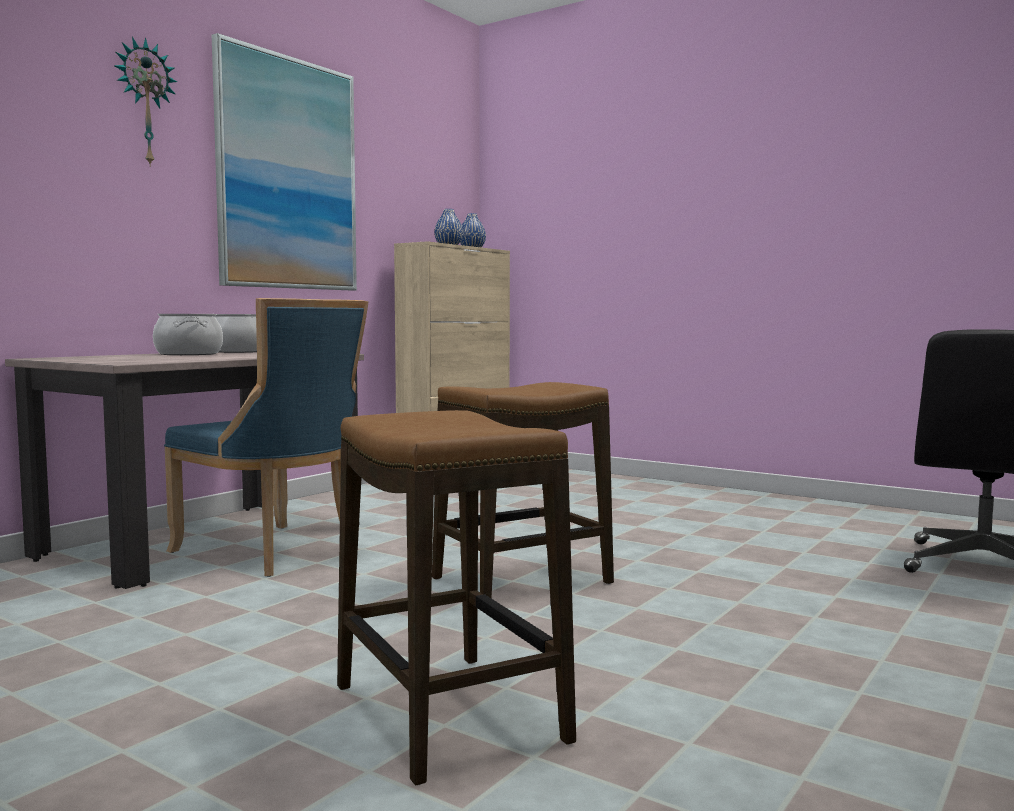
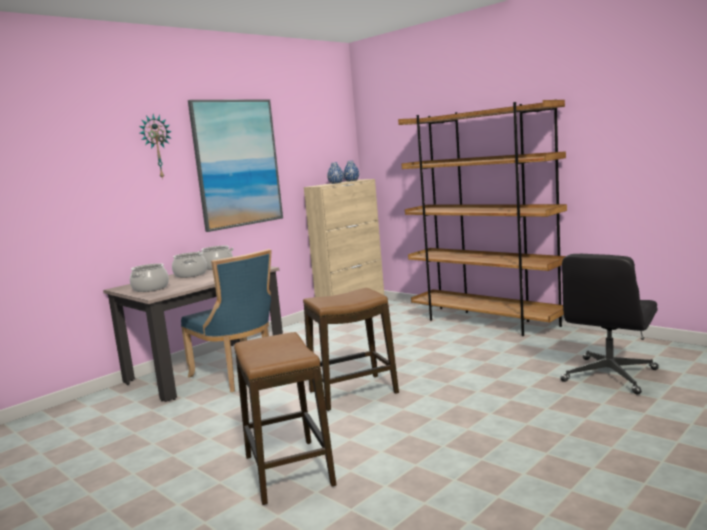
camera: 10 degrees right, 5 degrees up
none -> cooking pot [130,263,169,292]
none -> brown bookcase [398,99,567,336]

